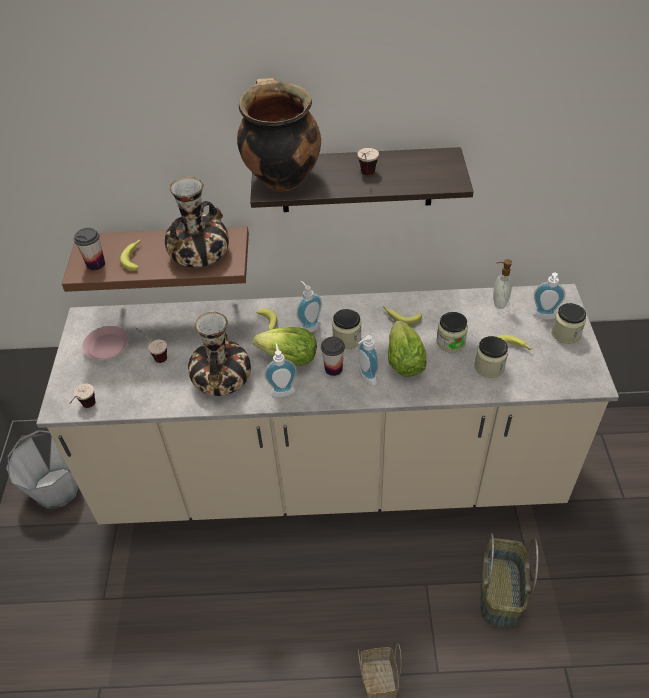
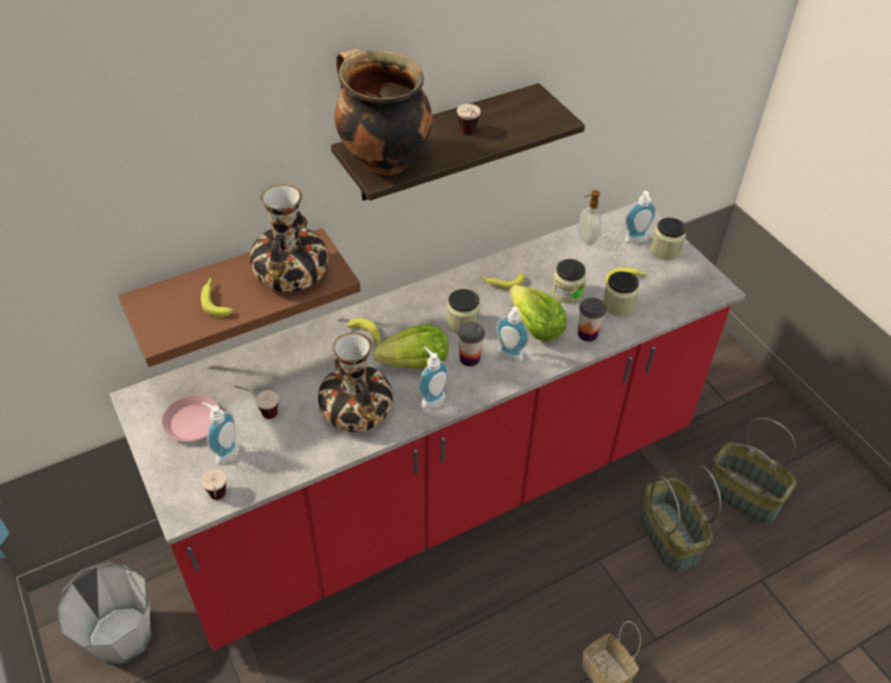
camera: 30 degrees left, 0 degrees up
beige counter [36,284,619,524] -> red counter [110,202,746,651]
cup [74,228,105,270] -> cup moved to [578,298,606,342]
soap dispenser [297,281,322,332] -> soap dispenser moved to [202,402,238,465]
none -> basket [706,418,796,525]

